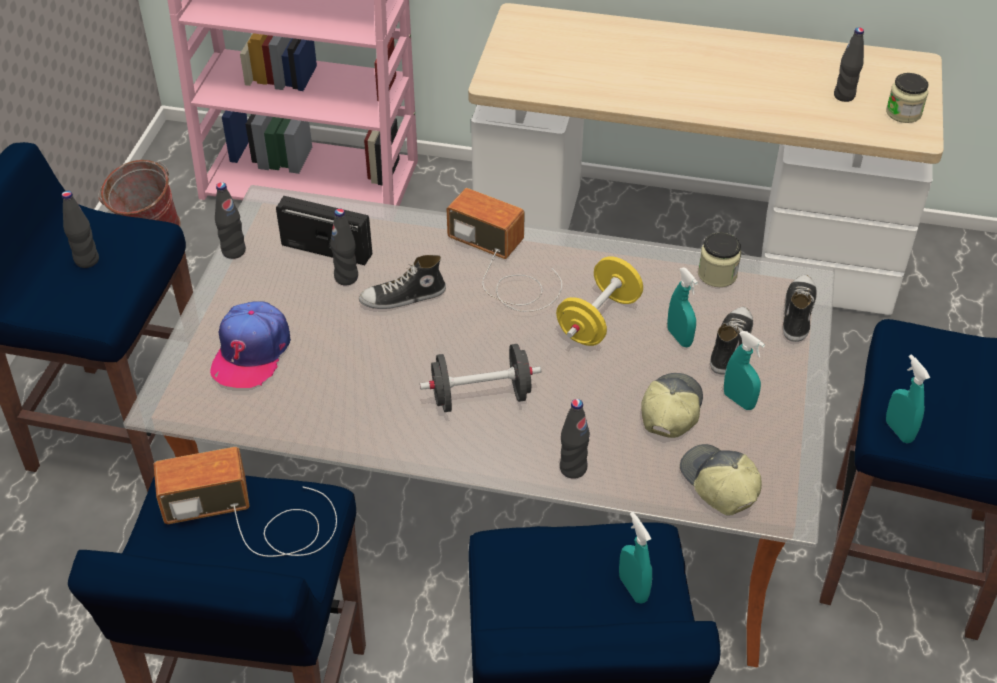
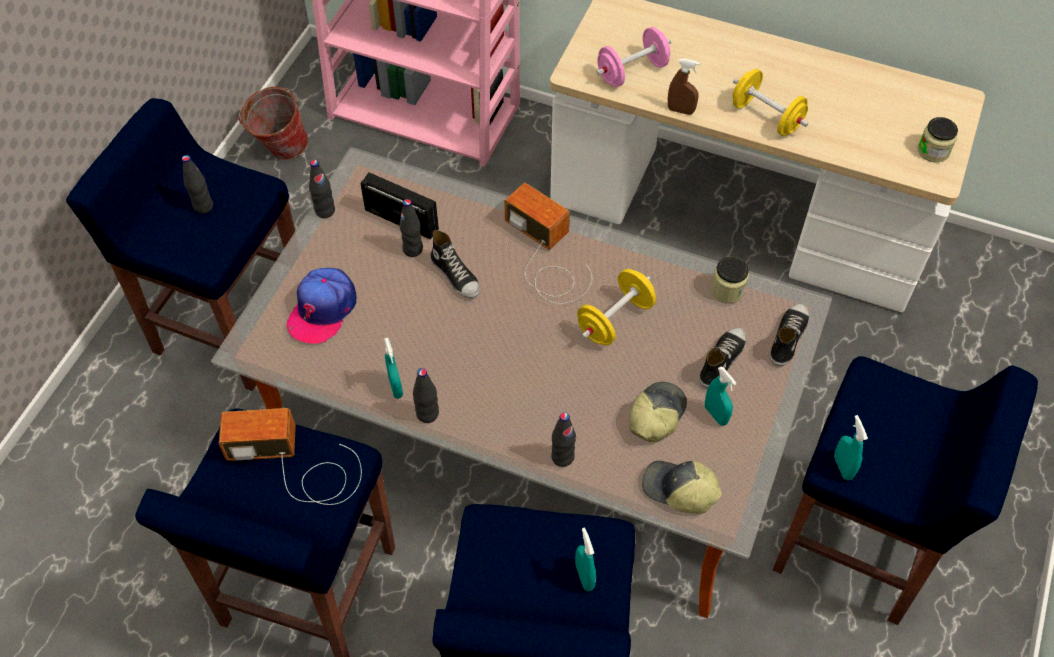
camera: 10 degrees right, 10 degrees up
shoe [359,255,446,309] -> shoe turned 120 degrees counterclockwise [430,230,480,299]
black dumbbell [420,344,541,412] -> none
turquoise spray bottle [667,267,698,347] -> turquoise spray bottle moved to [384,338,403,399]
cap [680,444,762,516] -> cap turned 45 degrees counterclockwise [642,461,722,514]
black bottle [834,27,864,102] -> black bottle moved to [413,368,439,423]
none -> pink dumbbell [596,27,671,87]
none -> brown spray bottle [668,58,700,115]
none -> yellow dumbbell [733,69,808,136]

